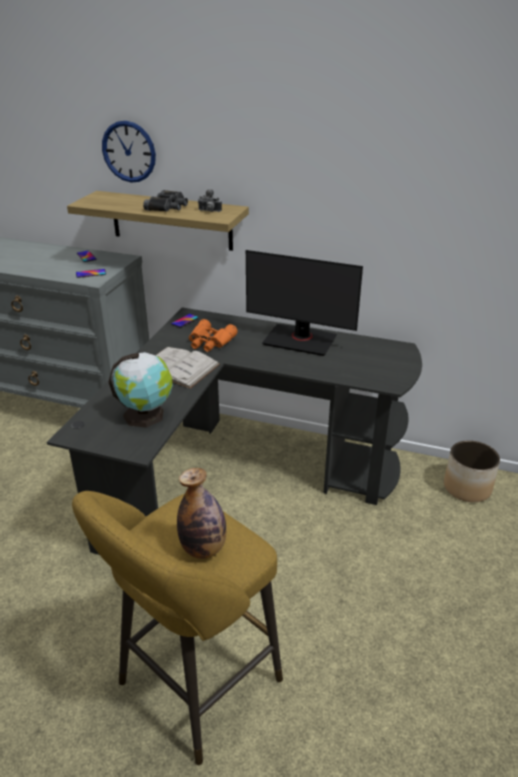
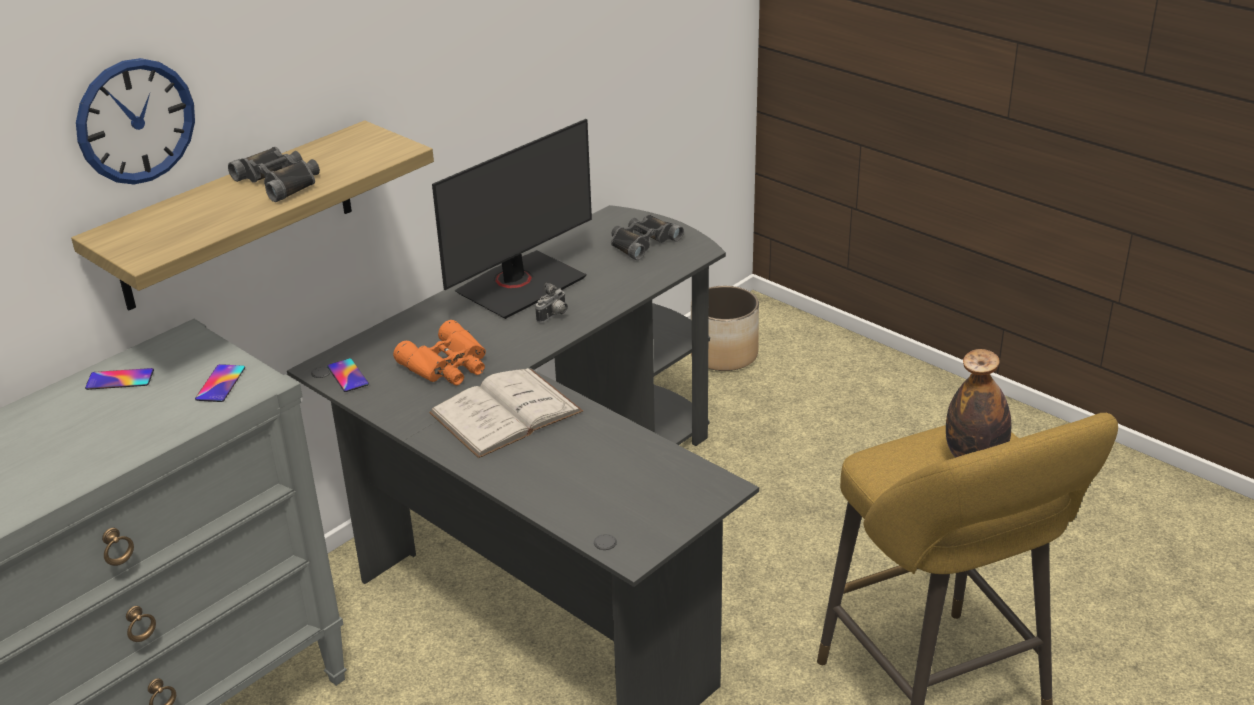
camera: 65 degrees left, 0 degrees up
globe [109,352,173,428] -> none
camera [198,189,222,212] -> camera moved to [535,282,568,323]
none -> black binoculars [611,214,684,260]

